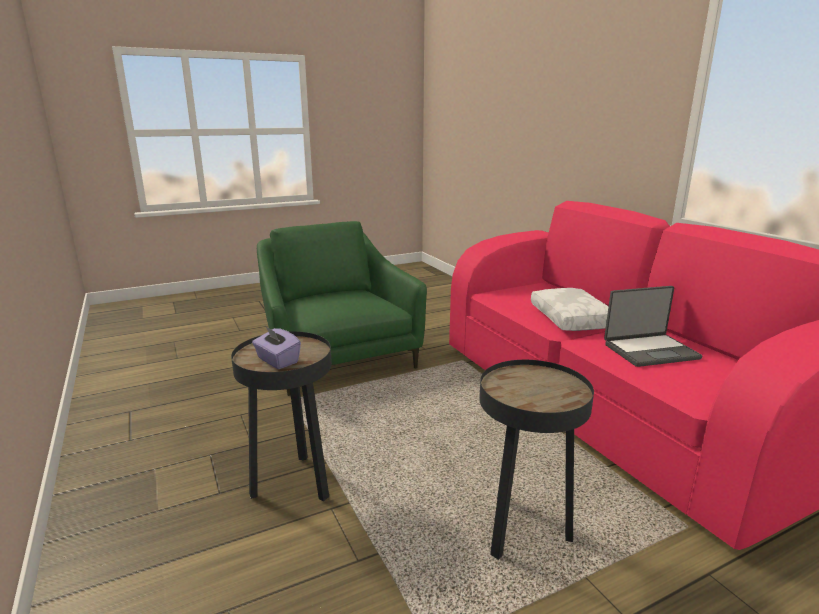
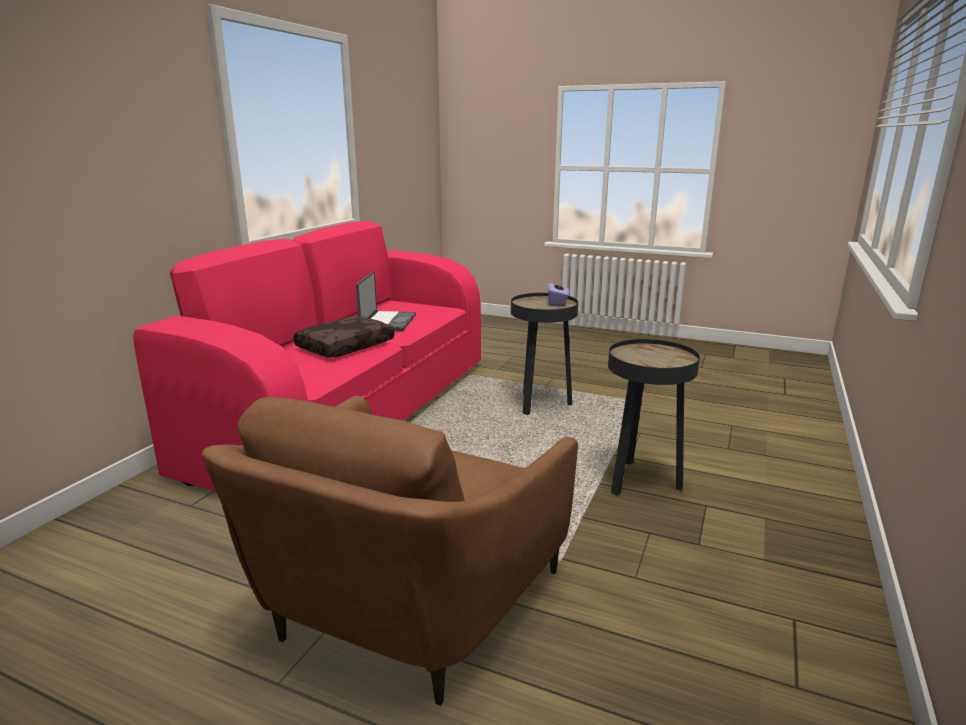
camera: 130 degrees left, 0 degrees up
purple tissue box [252,327,301,369] -> purple tissue box moved to [548,280,569,306]
green armchair [257,221,427,396] -> brown armchair [202,396,578,706]
white pillow [531,288,608,331] -> brown pillow [293,316,394,358]
laptop [604,286,702,367] -> laptop turned 60 degrees clockwise [356,272,416,331]

